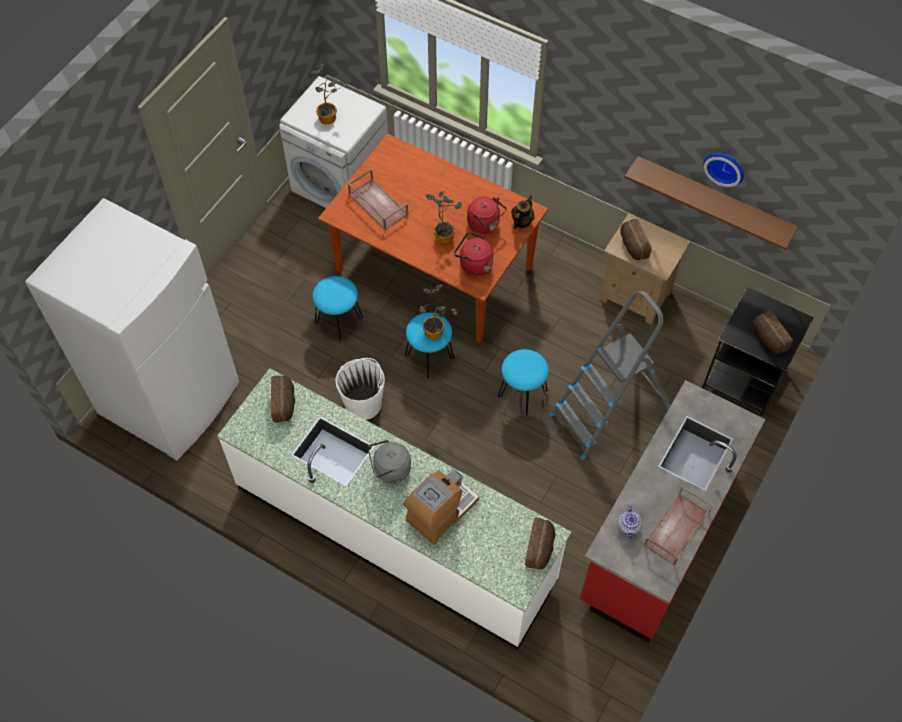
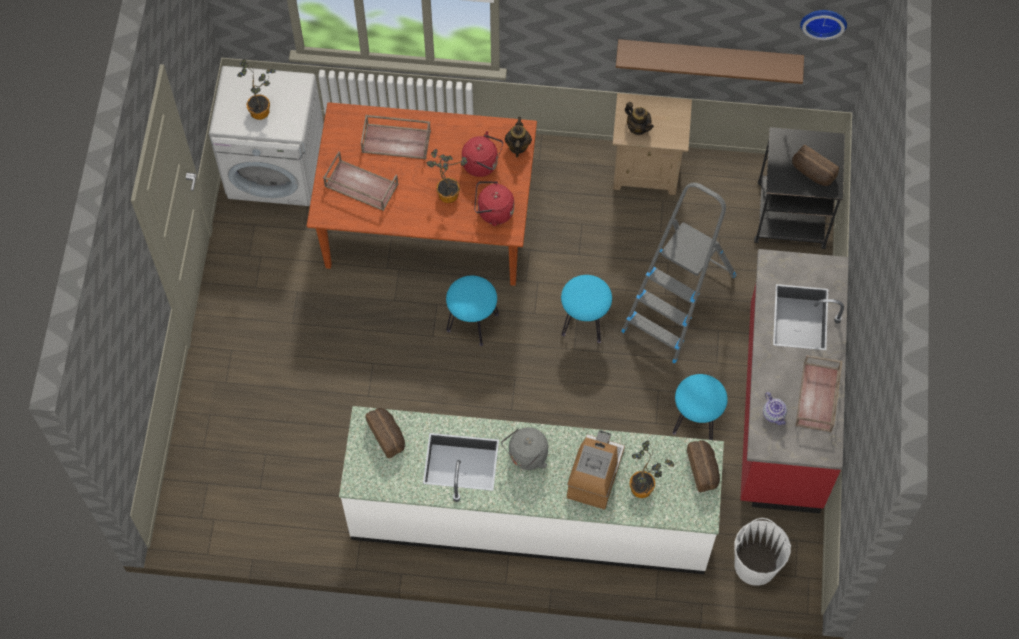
camera: 25 degrees left, 5 degrees up
white fridge [25,198,239,460] -> none
turquoise stool [312,276,363,343] -> turquoise stool moved to [672,374,728,440]
white bucket [335,358,385,420] -> white bucket moved to [734,518,791,586]
potted plant [419,284,458,340] -> potted plant moved to [629,441,674,498]
bread [621,219,652,260] -> teapot [625,102,654,135]
wall clock [703,153,744,187] -> wall clock moved to [800,10,847,40]
none -> brown tray [361,115,431,159]

